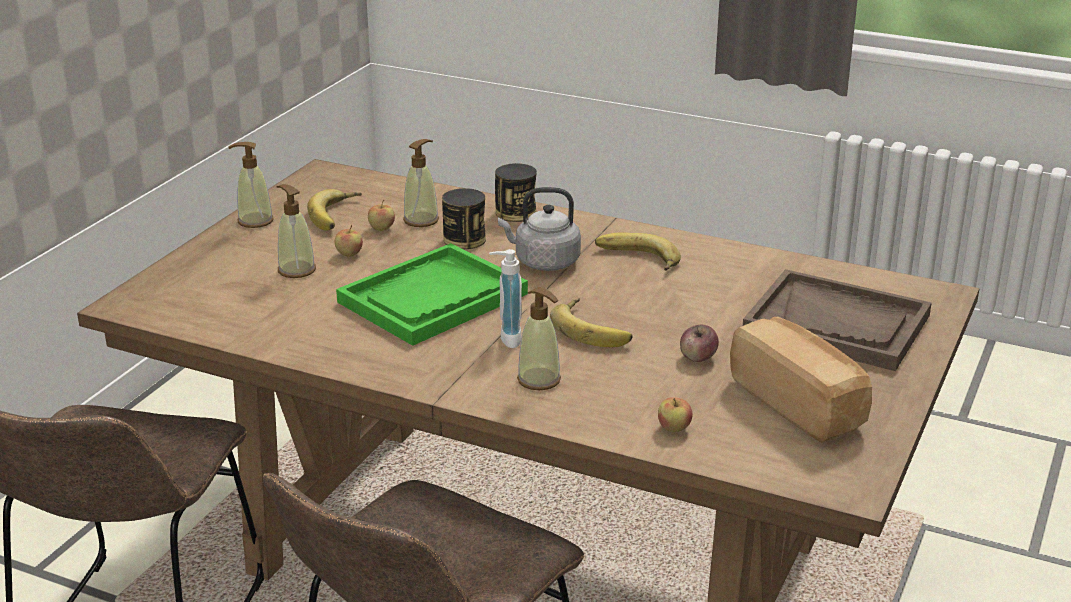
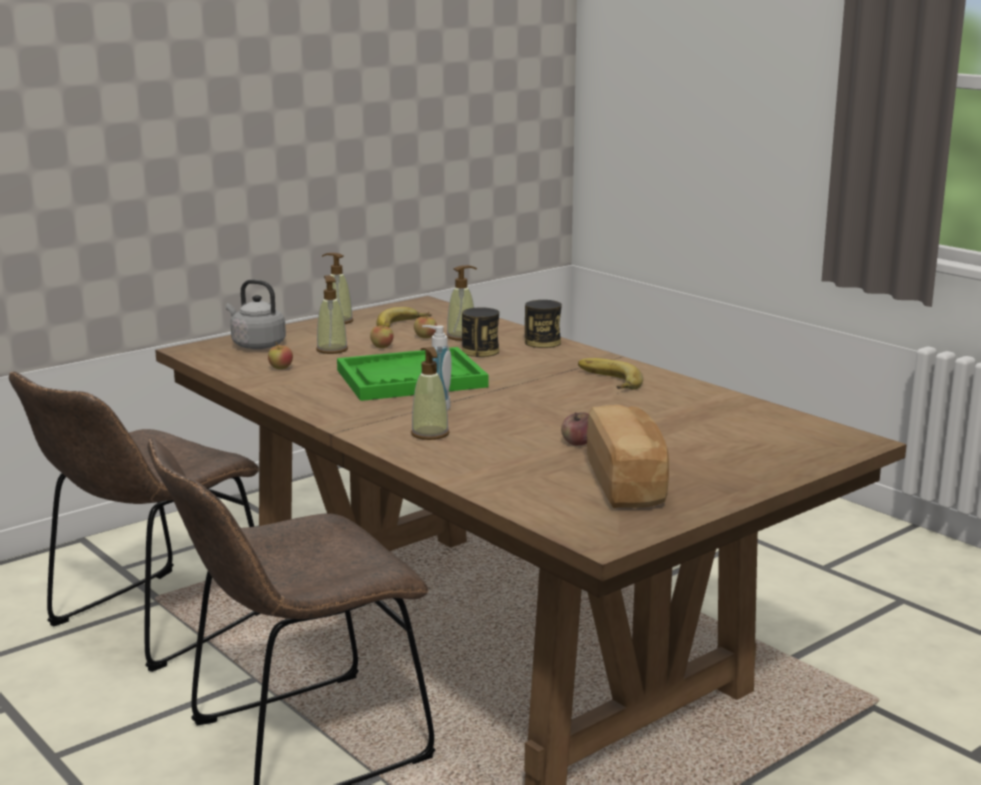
camera: 25 degrees right, 10 degrees down
grey kettle [498,187,581,271] -> grey kettle moved to [226,280,286,349]
banana [550,298,633,347] -> none
apple [658,397,693,432] -> apple moved to [268,342,293,369]
brown tray [743,269,932,371] -> none

